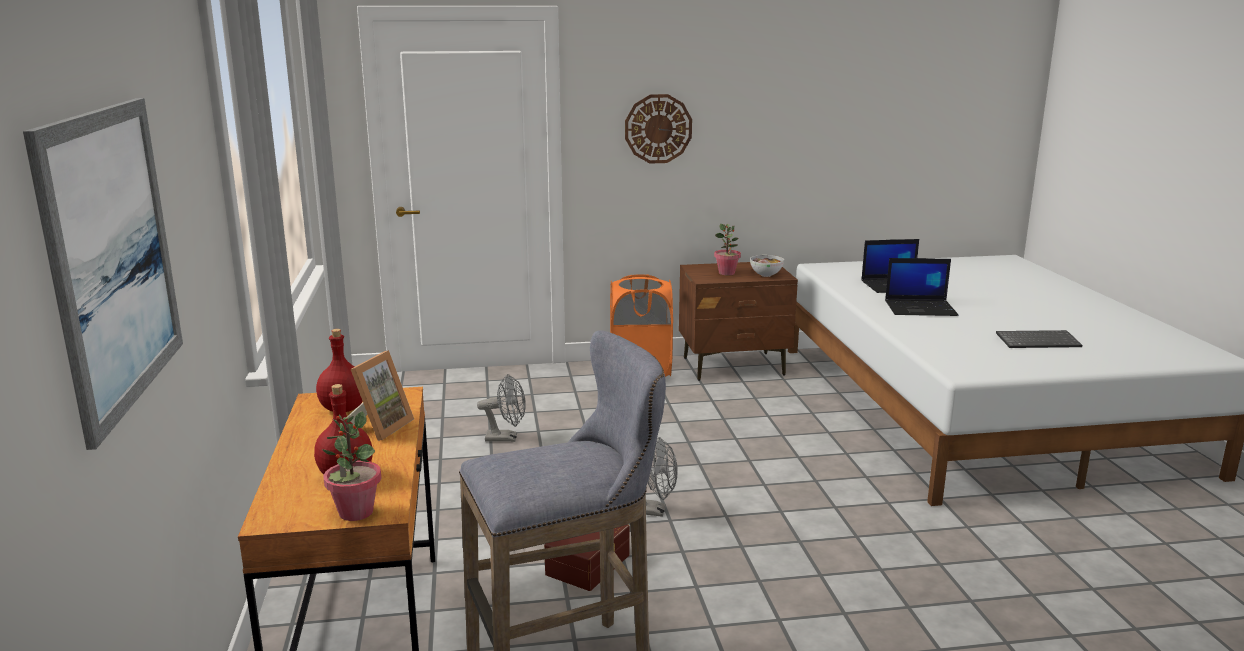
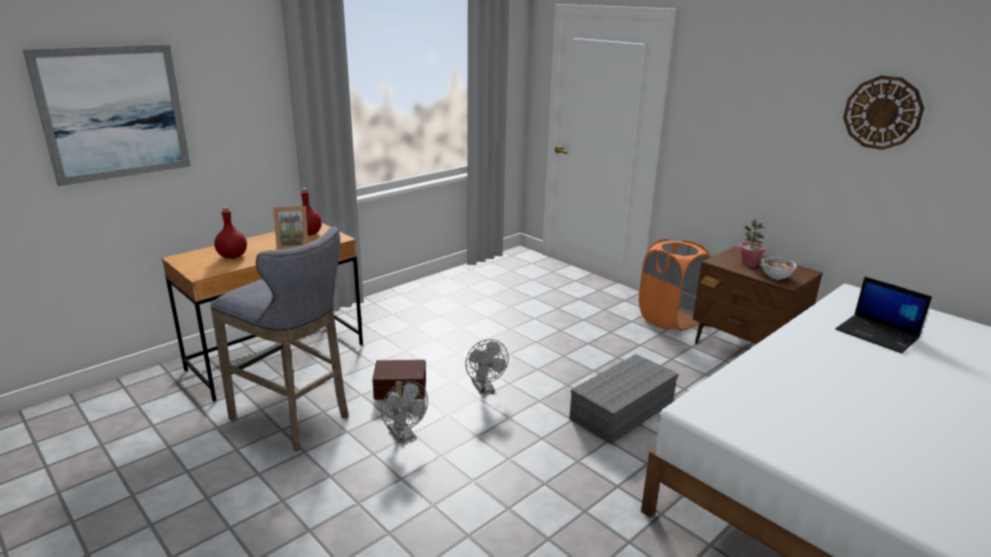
camera: 55 degrees right, 5 degrees up
potted plant [322,411,381,521] -> none
grey fan [477,374,526,442] -> grey fan moved to [381,381,428,443]
wall clock [625,94,692,163] -> wall clock moved to [843,76,924,150]
laptop [885,258,958,316] -> none
keyboard [996,330,1082,348] -> none
none -> grey storage box [569,354,678,444]

